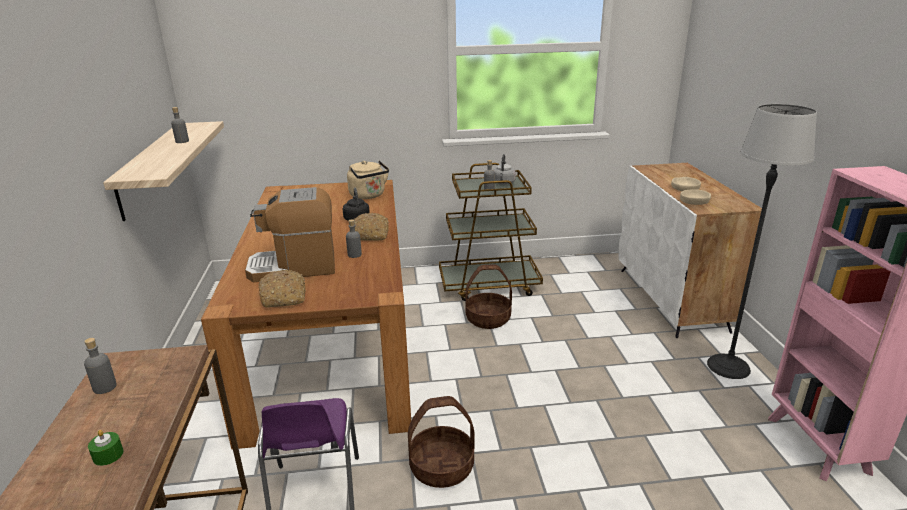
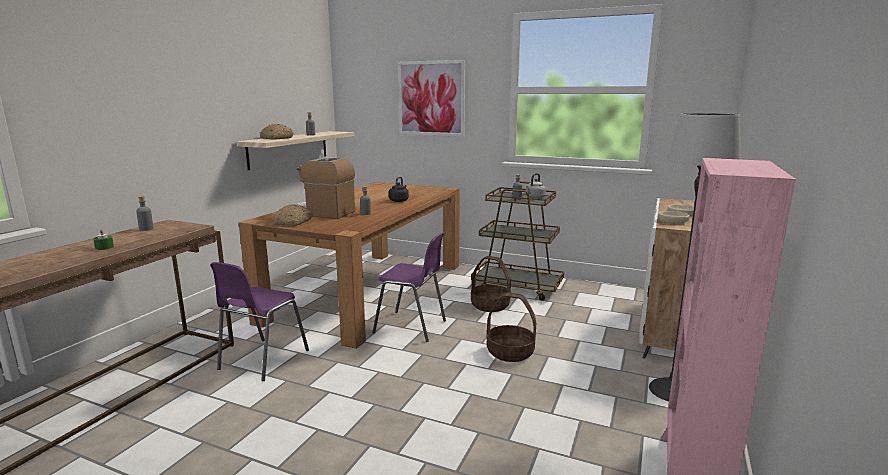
camera: 30 degrees right, 10 degrees down
beige kettle [347,161,389,199] -> none
bread [354,213,389,241] -> bread moved to [260,124,294,140]
basket [408,396,475,488] -> basket moved to [487,292,536,362]
none -> purple chair [372,232,446,342]
none -> picture [398,60,465,137]

